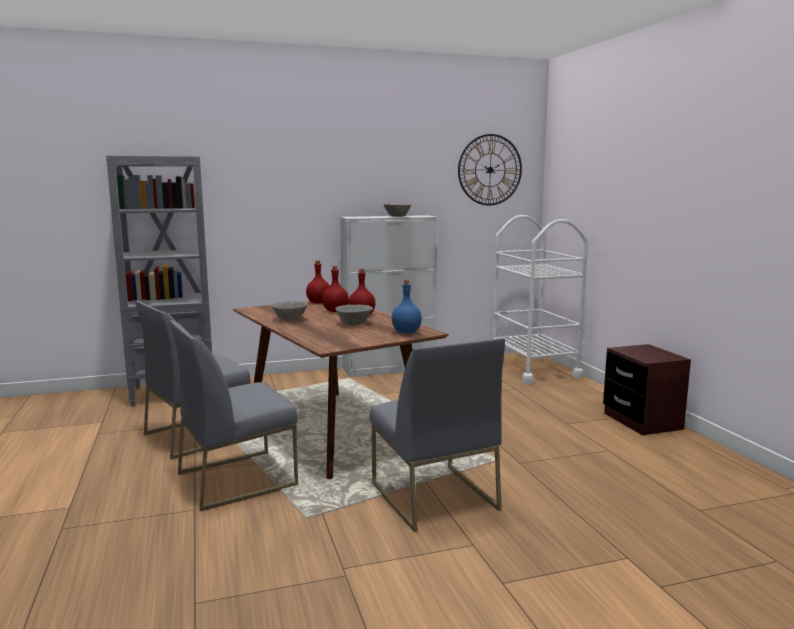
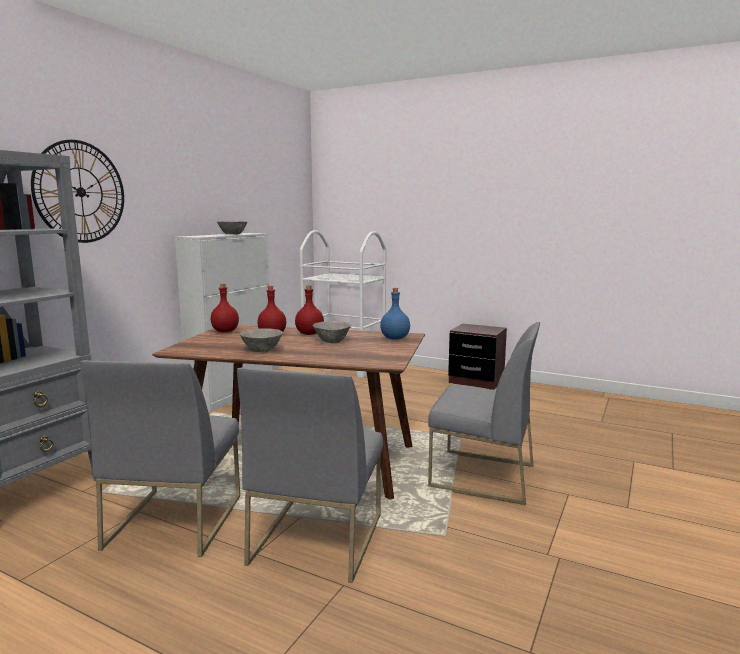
camera: 45 degrees left, 0 degrees up
wall clock [458,134,522,205] -> wall clock moved to [31,140,124,243]

